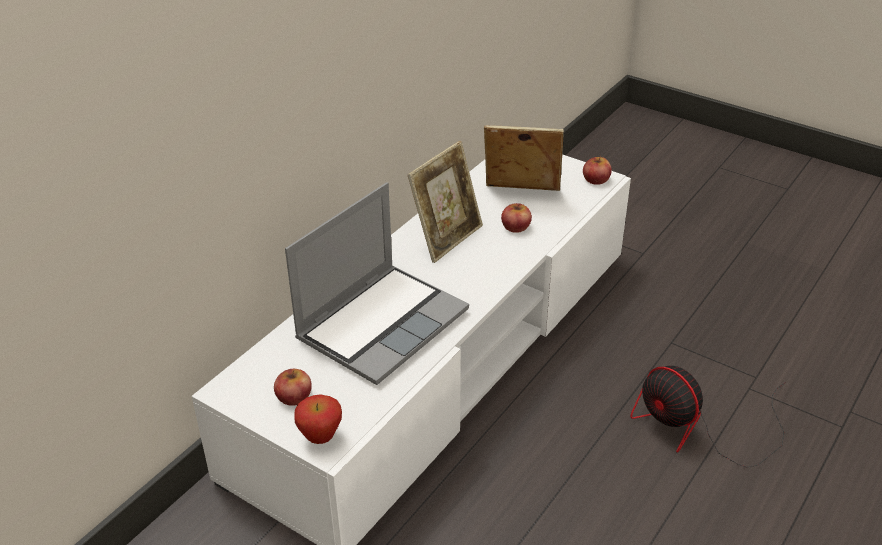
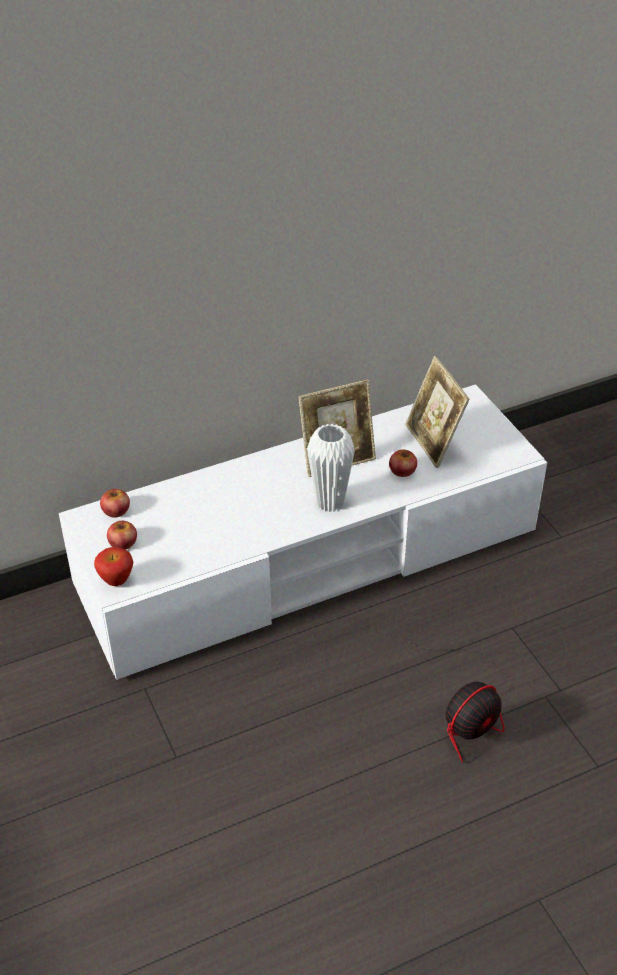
camera: 30 degrees right, 5 degrees up
laptop [285,182,469,385] -> none
picture frame [484,125,564,191] -> picture frame turned 150 degrees counterclockwise [405,356,469,468]
apple [583,156,612,185] -> apple moved to [100,489,130,518]
fan [631,366,786,468] -> fan turned 120 degrees counterclockwise [402,635,512,762]
none -> white vase [307,424,355,512]

